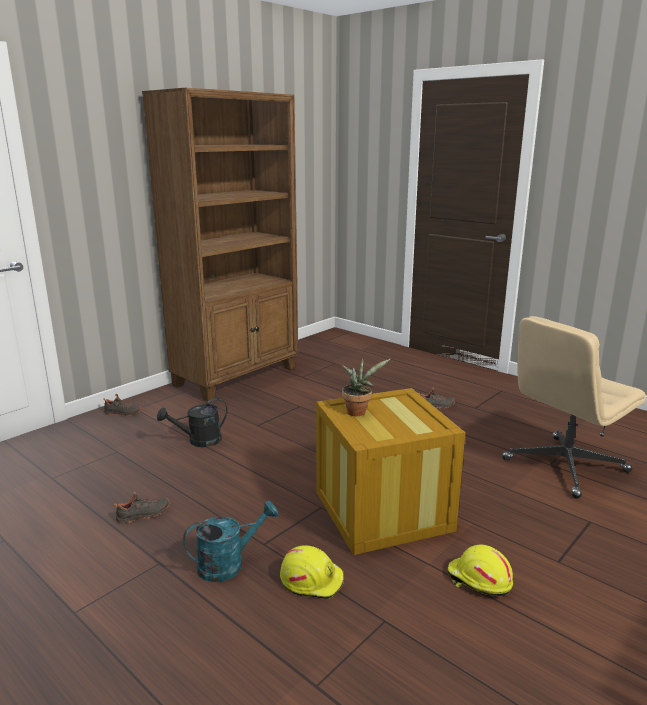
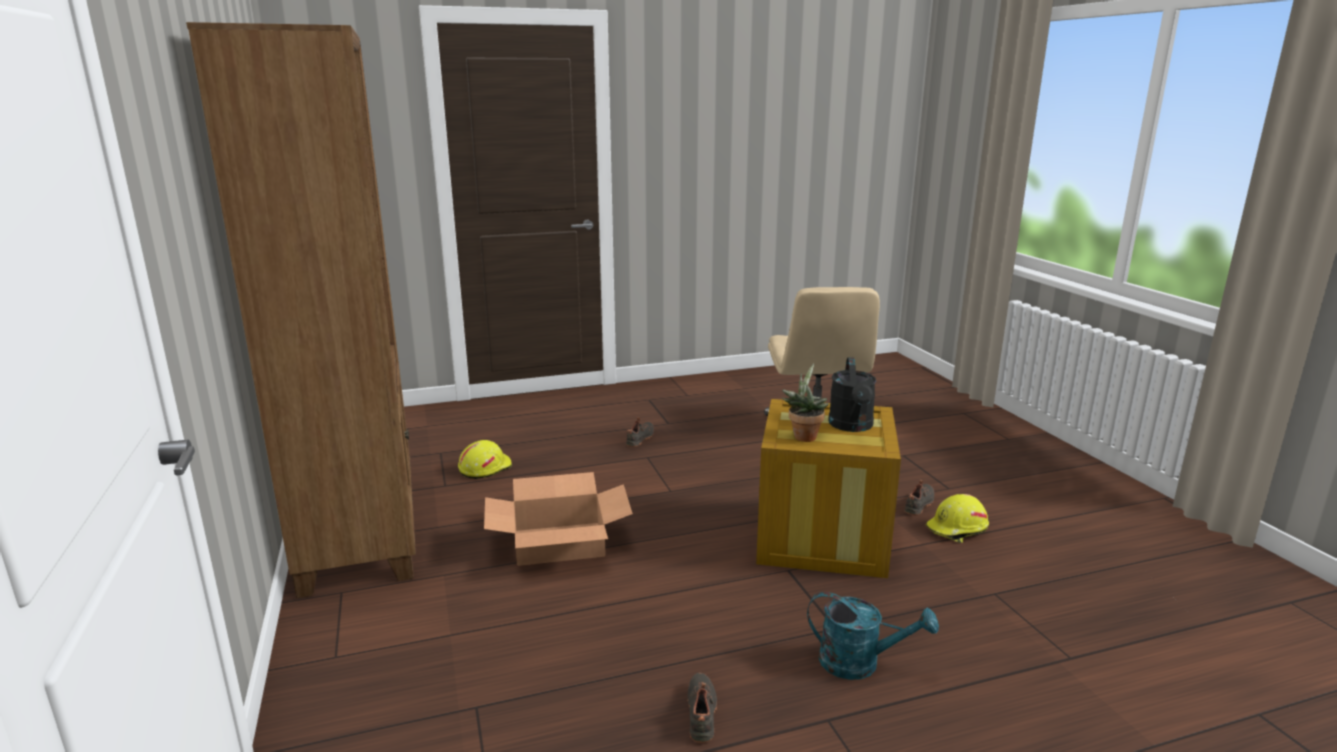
camera: 60 degrees left, 0 degrees up
black shoe [103,394,142,416] -> black shoe moved to [904,480,934,515]
black watering can [157,398,228,447] -> black watering can moved to [828,357,876,432]
turquoise watering can [183,501,279,582] -> turquoise watering can turned 105 degrees clockwise [807,592,939,680]
yellow hard hat [280,545,344,599] -> yellow hard hat moved to [458,440,512,479]
none -> cardboard box [484,472,633,566]

